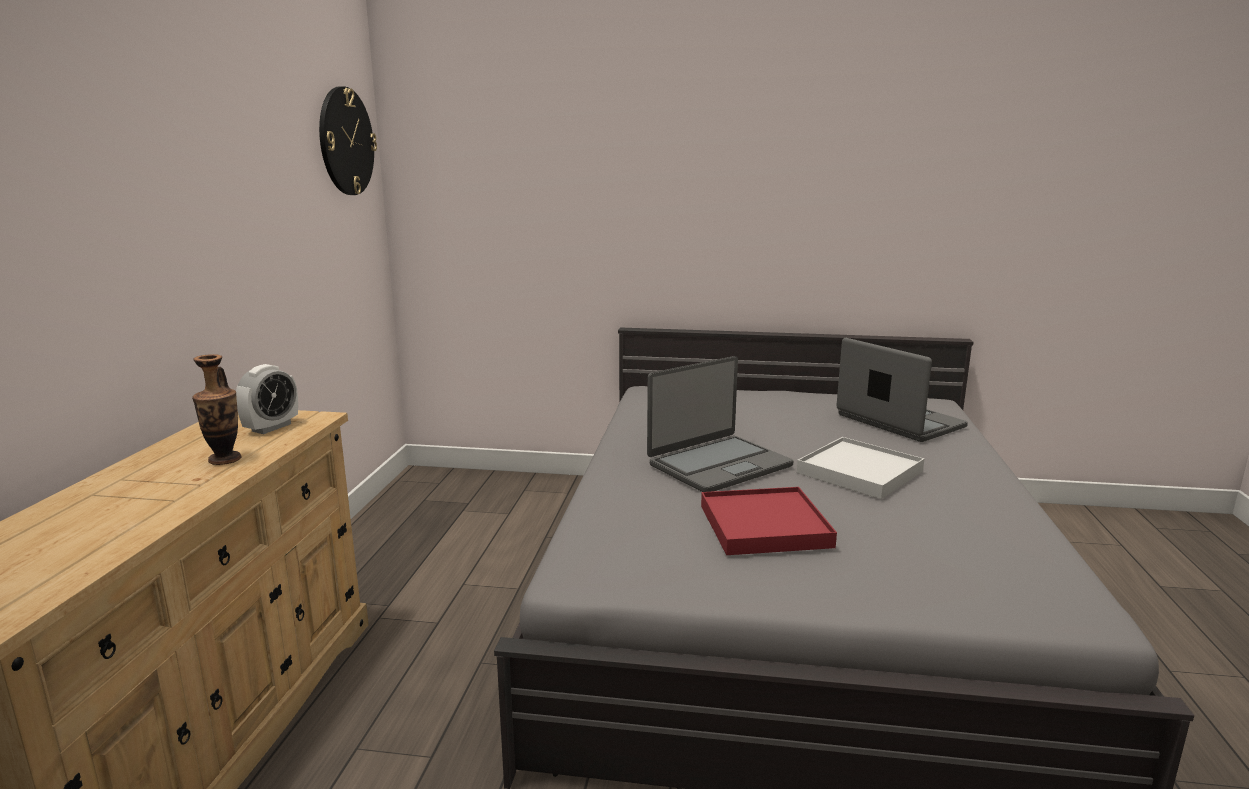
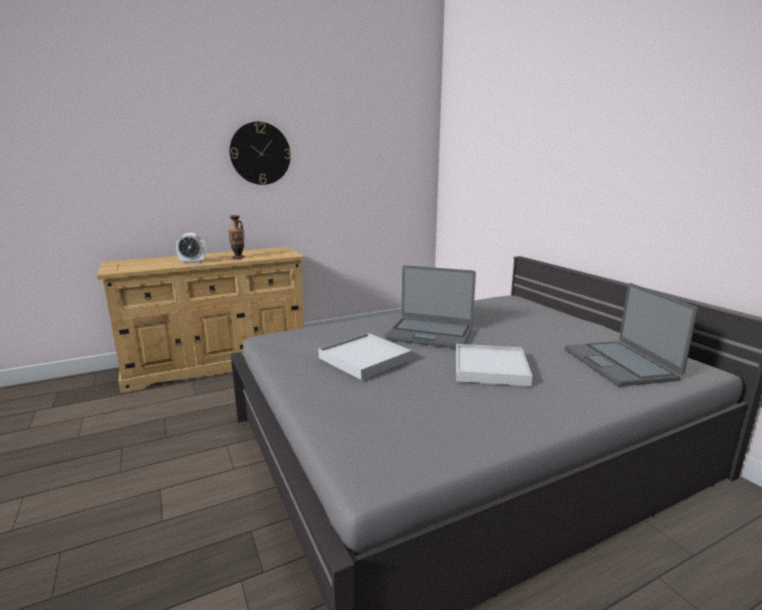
camera: 55 degrees right, 0 degrees up
alarm clock [236,364,298,434] -> alarm clock moved to [176,233,206,264]
wall clock [319,86,377,195] -> wall clock moved to [230,122,291,185]
red tray [701,487,837,555] -> white tray [319,333,412,380]
laptop [836,338,968,442] -> laptop turned 150 degrees clockwise [565,283,698,387]

